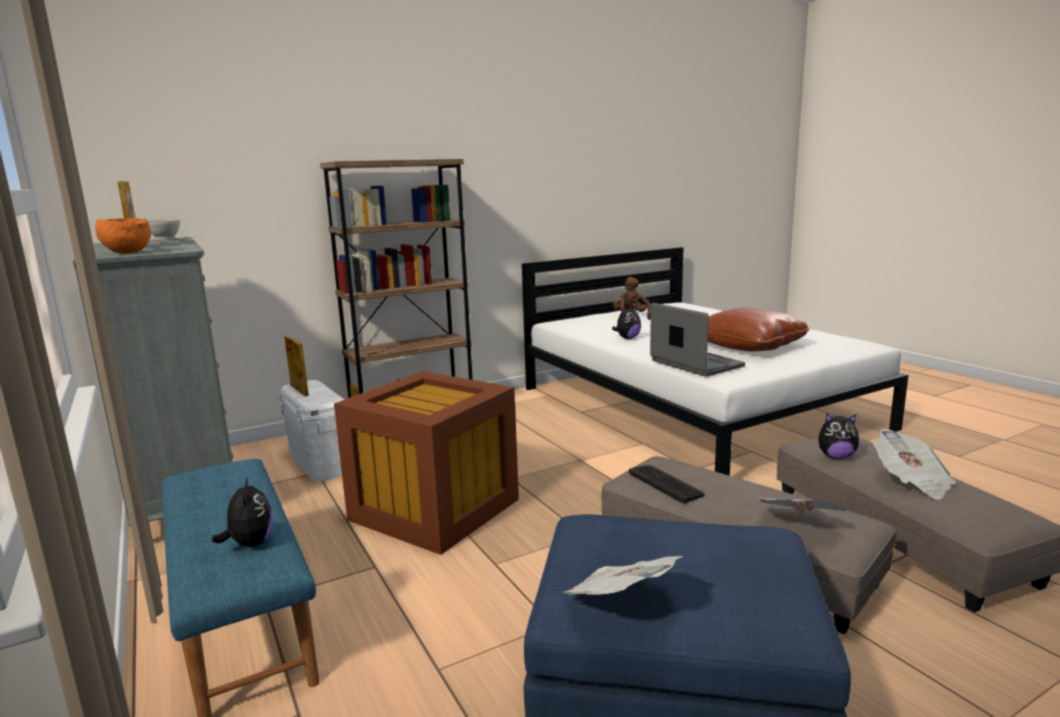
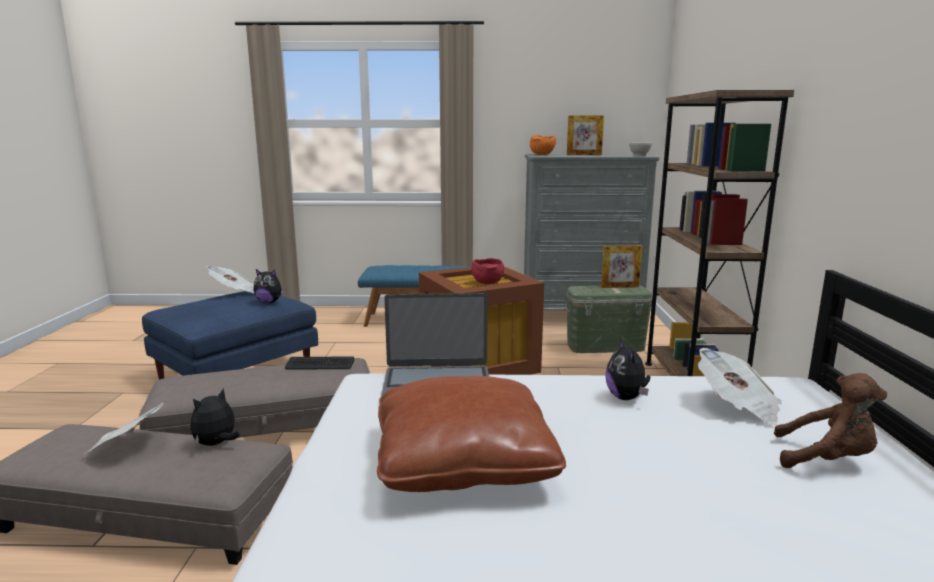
camera: 120 degrees right, 0 degrees up
plush toy [212,476,273,547] -> plush toy moved to [253,269,286,303]
white storage box [279,380,345,482] -> green storage box [564,285,652,353]
newspaper [758,498,845,513] -> newspaper moved to [698,348,782,425]
none -> red bowl [471,258,504,284]

